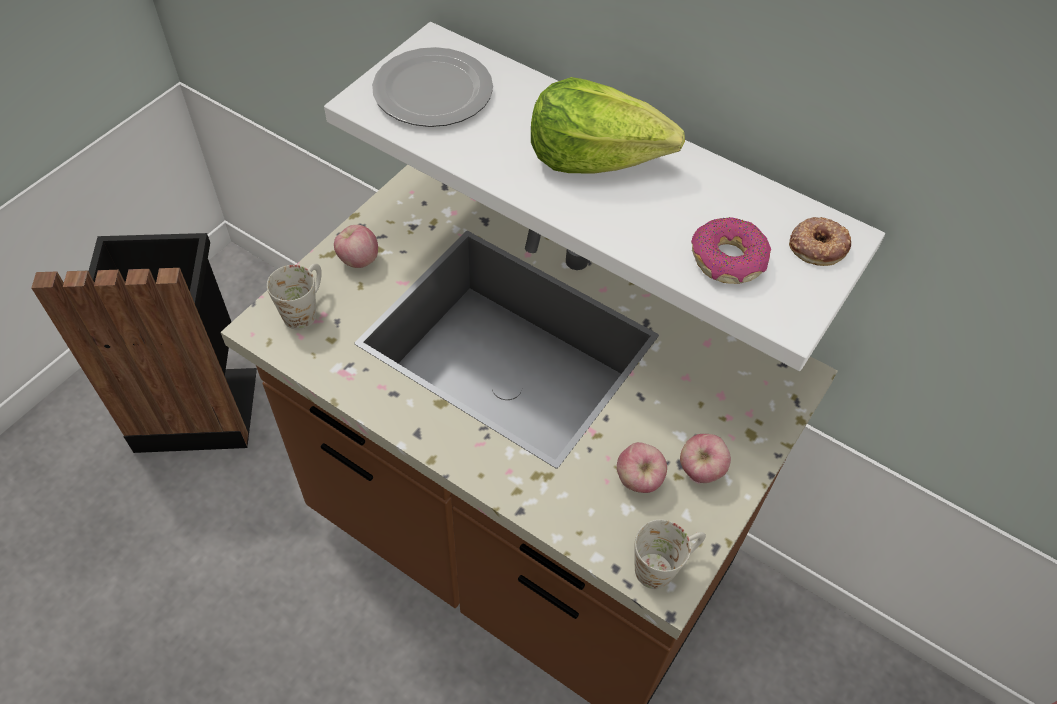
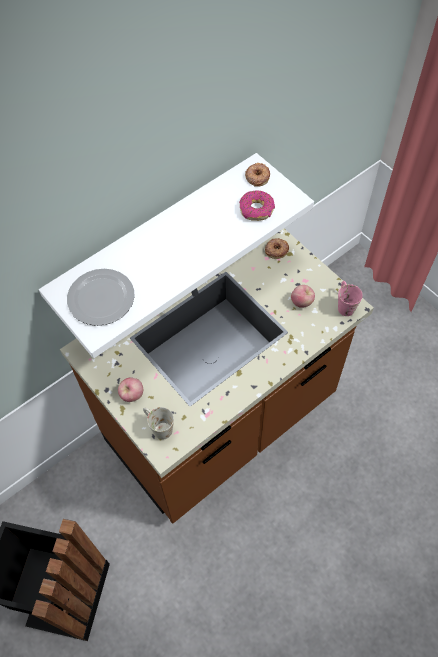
camera: 70 degrees left, 5 degrees up
lettuce [531,77,685,173] -> none
white mug [634,519,706,589] -> pink mug [338,281,363,316]
apple [680,434,731,483] -> none
none -> donut [265,238,289,259]

